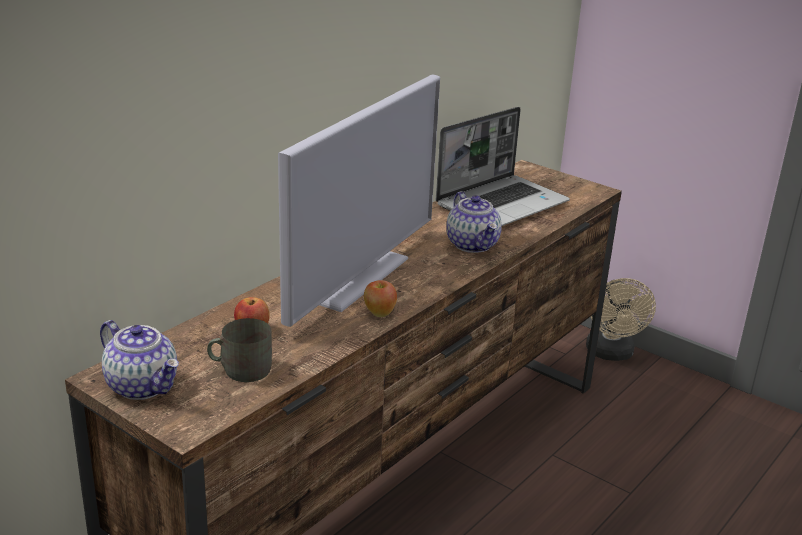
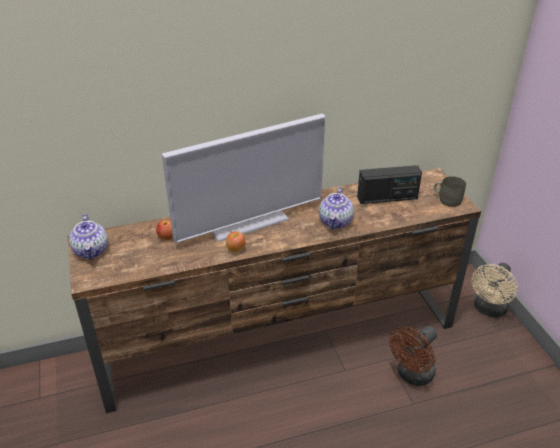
camera: 35 degrees right, 10 degrees up
grey mug [207,318,272,382] -> grey mug moved to [434,176,466,207]
laptop [436,107,570,226] -> radio [357,165,422,204]
none -> brown fan [389,326,437,386]

